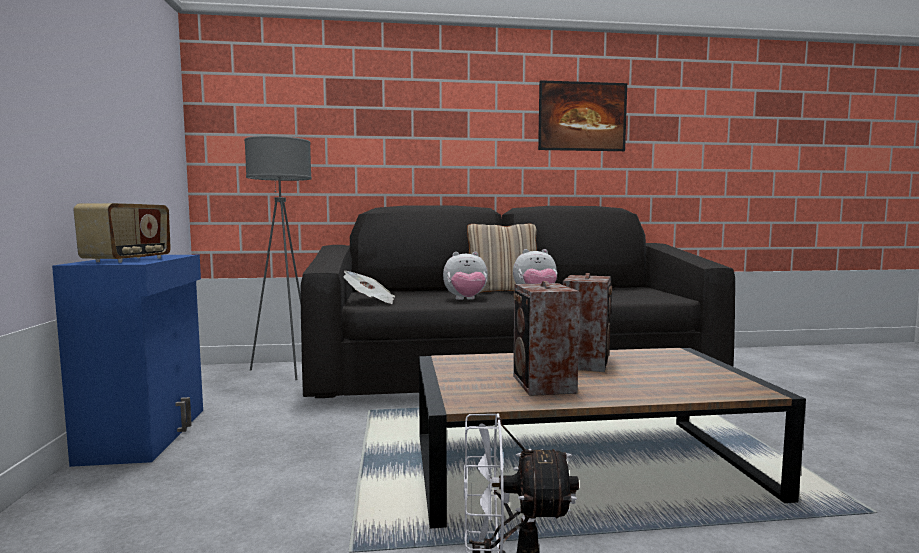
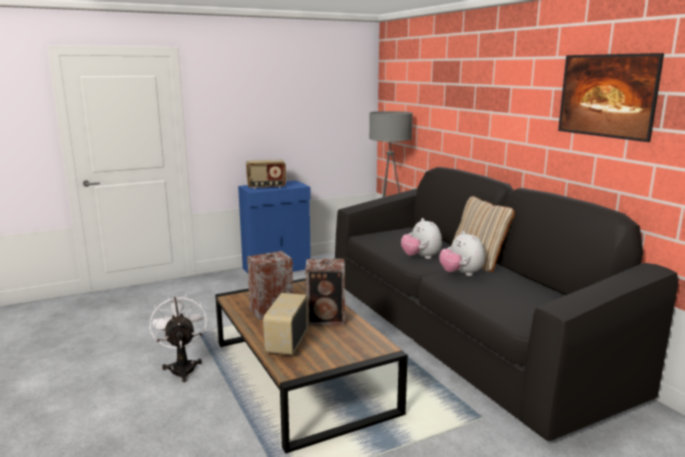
camera: 70 degrees right, 10 degrees up
newspaper [344,271,395,304] -> none
none -> radio [263,293,308,355]

